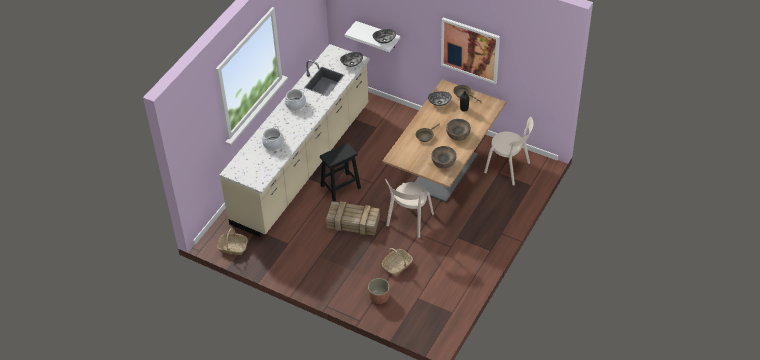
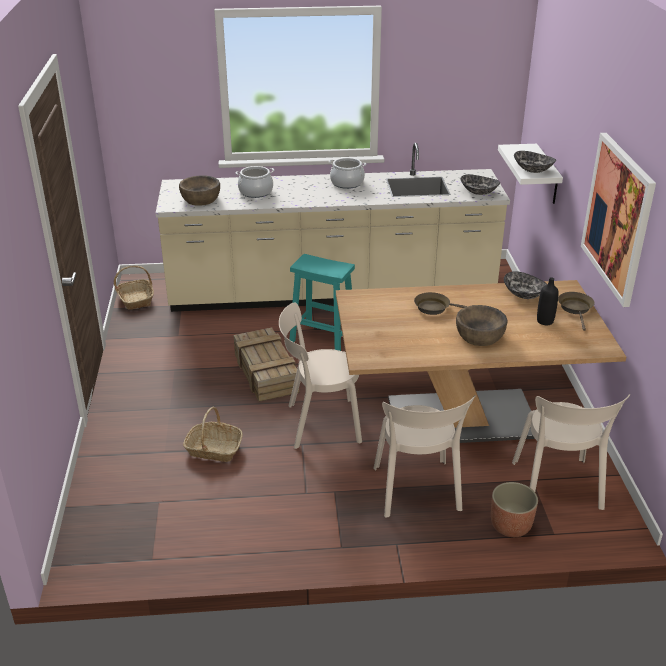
camera: 55 degrees right, 15 degrees down
black stool [320,142,361,202] -> turquoise stool [289,254,355,351]
planter [368,278,390,304] -> planter moved to [491,482,538,537]
brown bowl [431,146,456,169] -> brown bowl moved to [179,175,220,206]
none -> beige chair [373,395,476,518]

